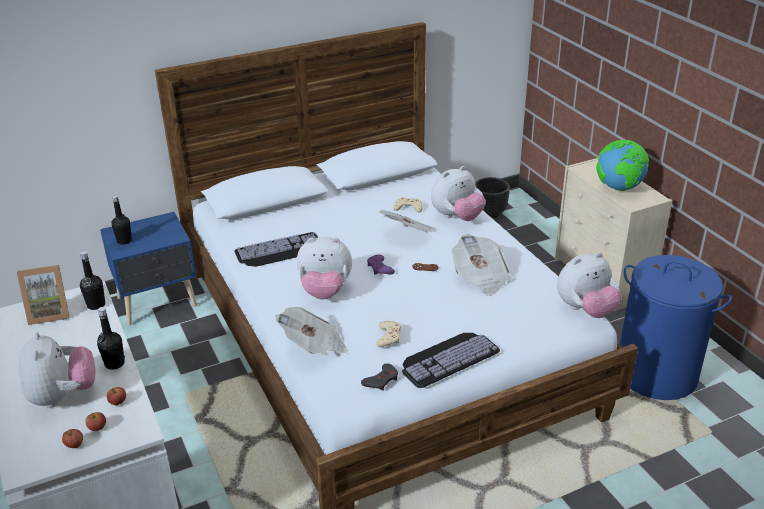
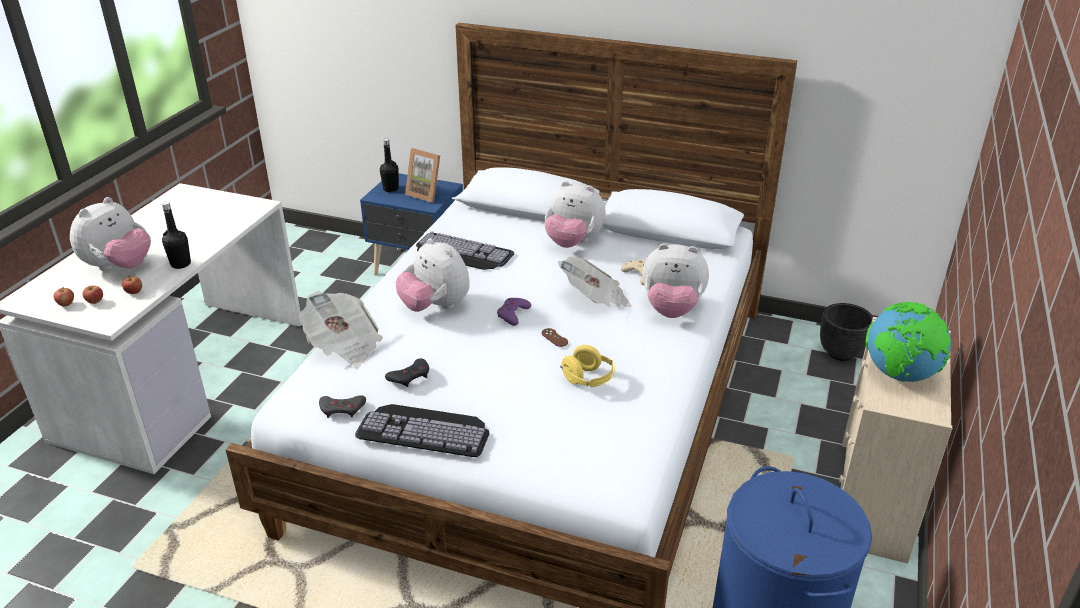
camera: 45 degrees right, 0 degrees up
picture frame [17,265,70,325] -> picture frame moved to [405,148,440,202]
black bottle [80,251,105,310] -> none
beige game controller [376,321,401,347] -> black game controller [385,358,429,387]
newspaper [452,234,511,296] -> yellow headphones [560,345,615,387]
plush toy [557,252,622,318] -> plush toy moved to [545,181,606,248]

